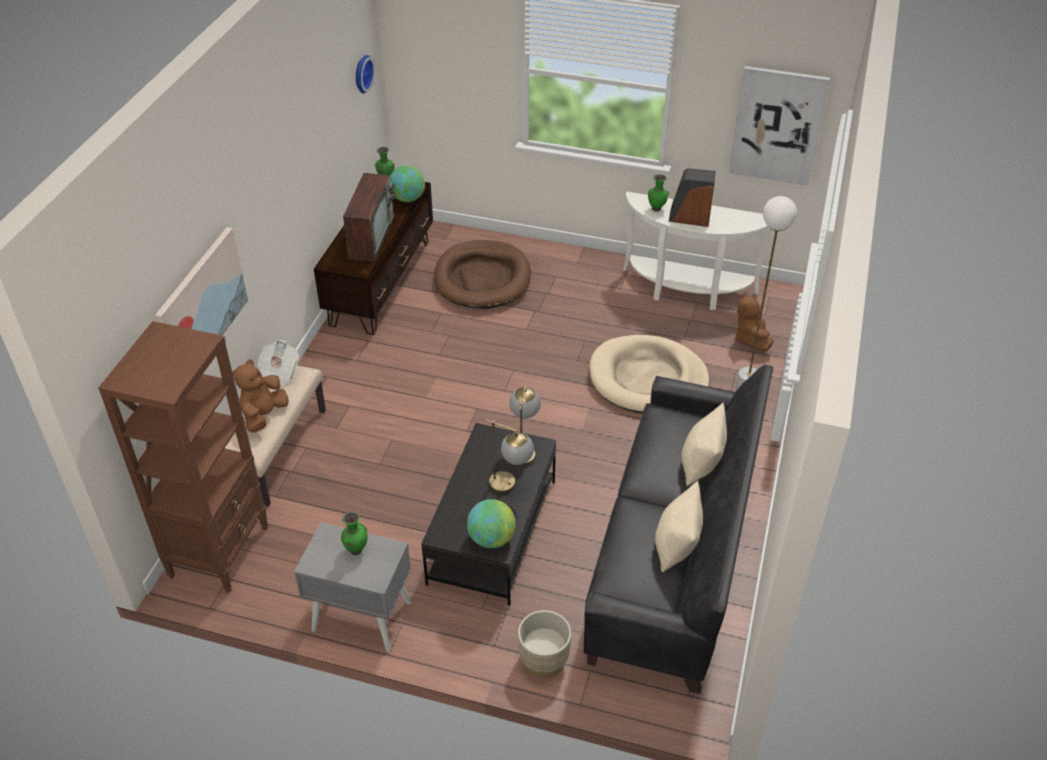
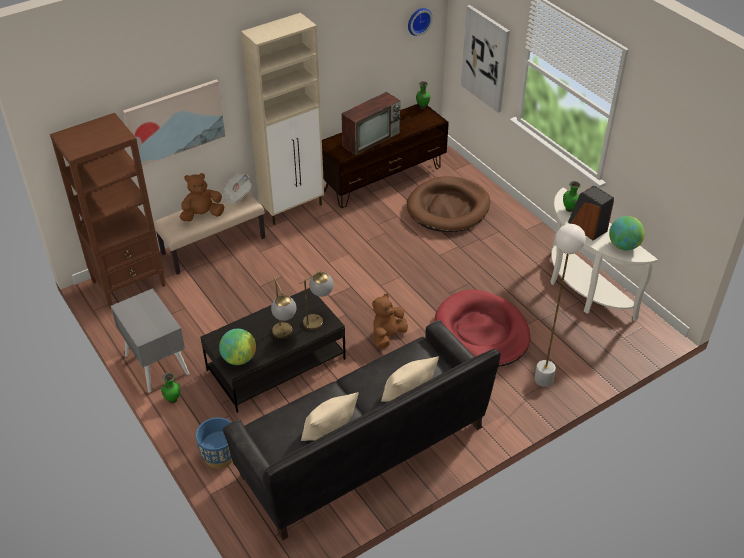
camera: 40 degrees right, 0 degrees up
green vase [341,512,367,555] -> green vase moved to [161,373,181,403]
globe [390,165,425,202] -> globe moved to [609,216,645,250]
beige planter [518,610,571,678] -> blue planter [196,417,233,468]
beige dog bed [589,335,710,413] -> red dog bed [434,290,531,366]
picture [729,66,830,186] -> picture moved to [461,5,510,113]
brown plush toy [735,292,774,352] -> brown plush toy moved to [372,294,408,348]
none -> beige cabinet [241,13,324,225]

